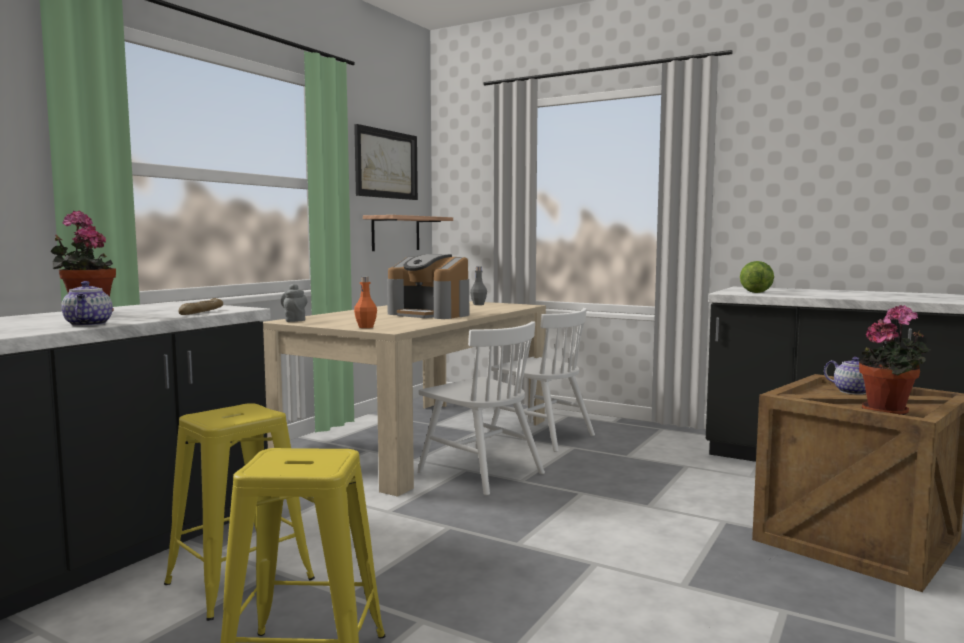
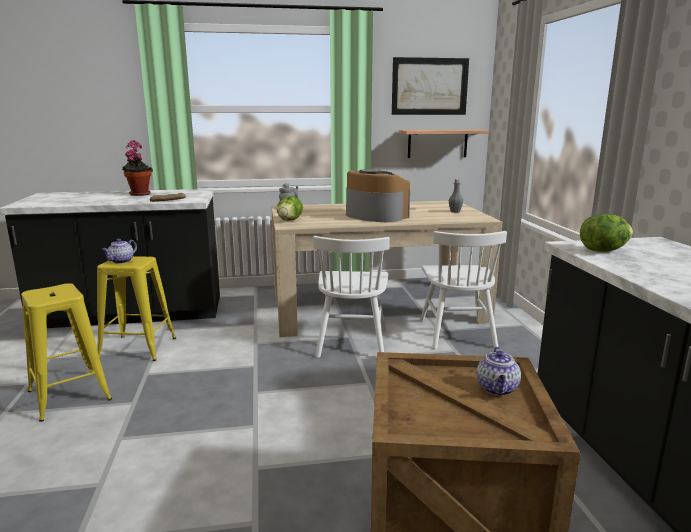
camera: 50 degrees right, 10 degrees up
teapot [61,281,113,326] -> teapot moved to [102,239,137,264]
orange bottle [354,276,377,328] -> lettuce [277,196,303,221]
coffee machine [387,254,469,319] -> coffee machine turned 135 degrees clockwise [346,170,411,222]
potted plant [859,305,931,415] -> none

